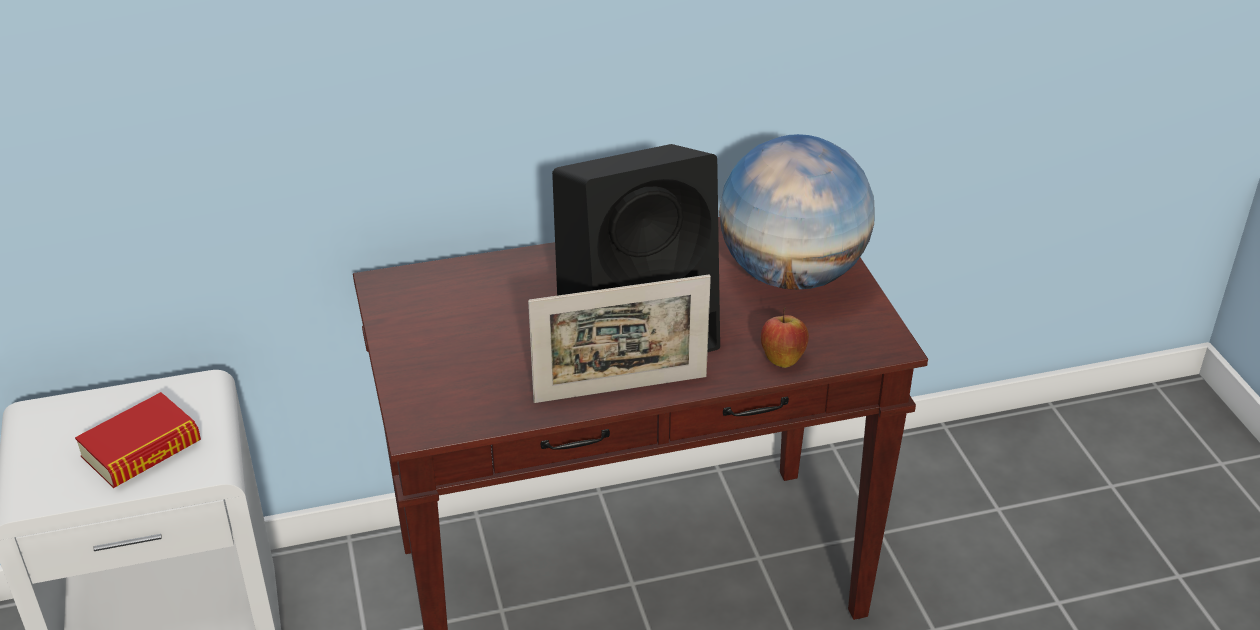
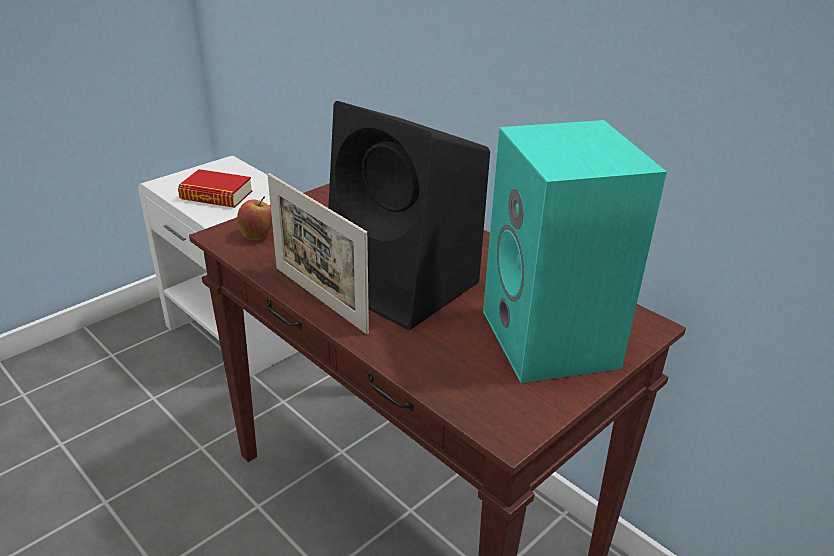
camera: 60 degrees right, 5 degrees down
globe [719,134,875,290] -> turquoise speaker [483,120,667,383]
apple [761,308,809,368] -> apple moved to [237,196,272,240]

